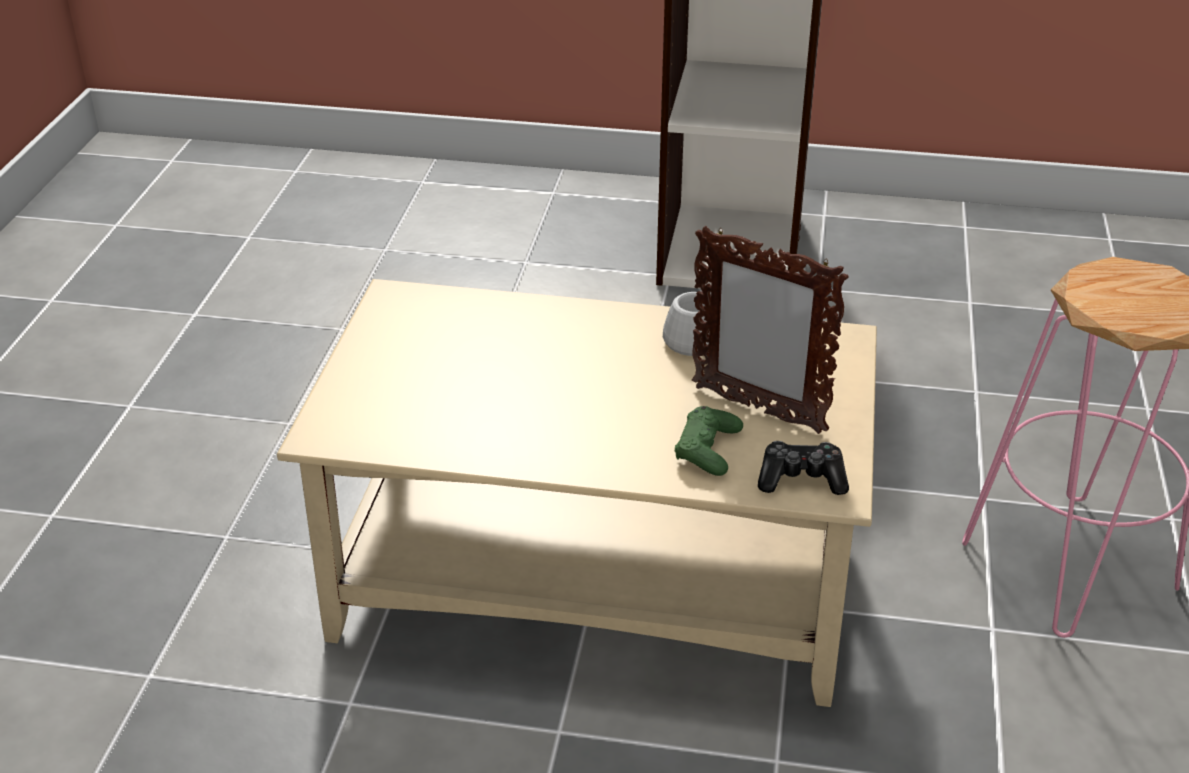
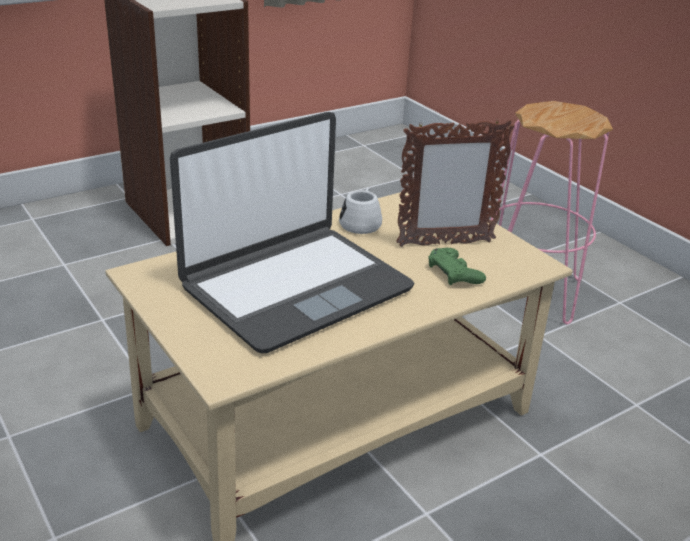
camera: 45 degrees left, 5 degrees down
game controller [758,441,849,495] -> none
none -> laptop [170,112,414,353]

